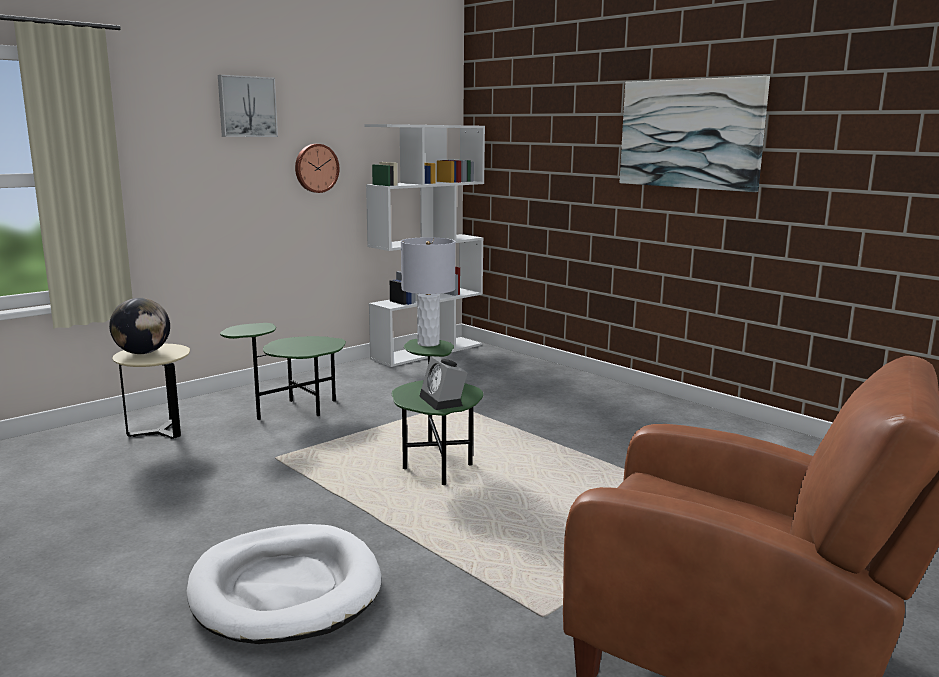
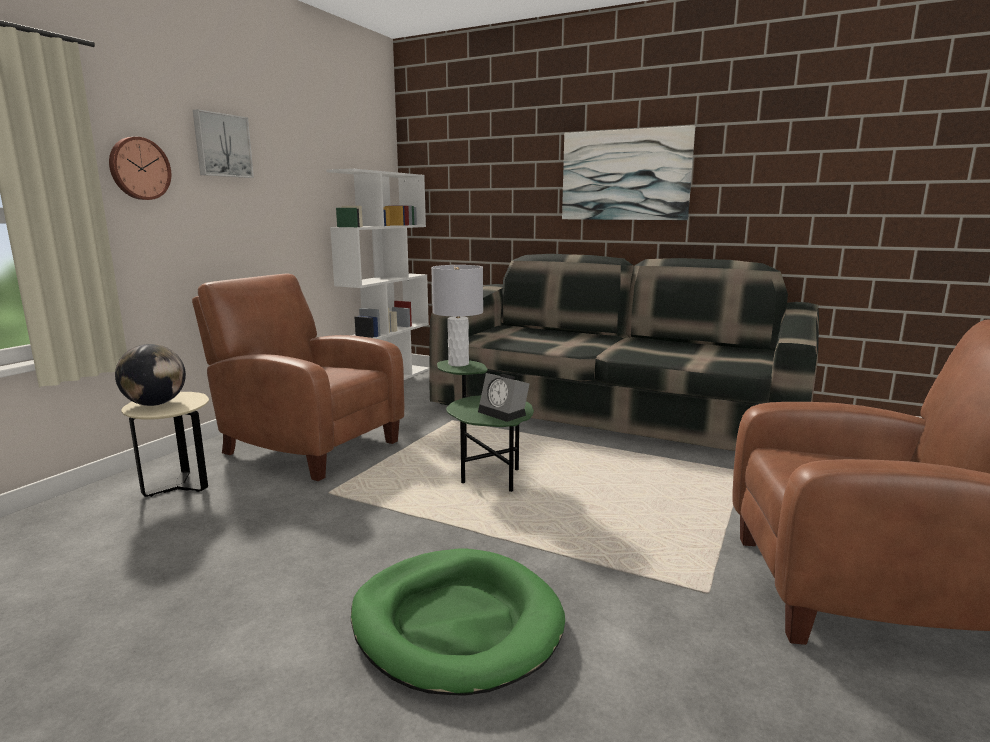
camera: 20 degrees left, 0 degrees up
white dog bed [187,524,381,644] -> green dog bed [351,549,565,696]
green side table [220,323,346,420] -> brown armchair [192,274,404,481]
wall clock [295,144,339,193] -> wall clock moved to [109,137,171,200]
none -> sofa [429,254,819,451]

